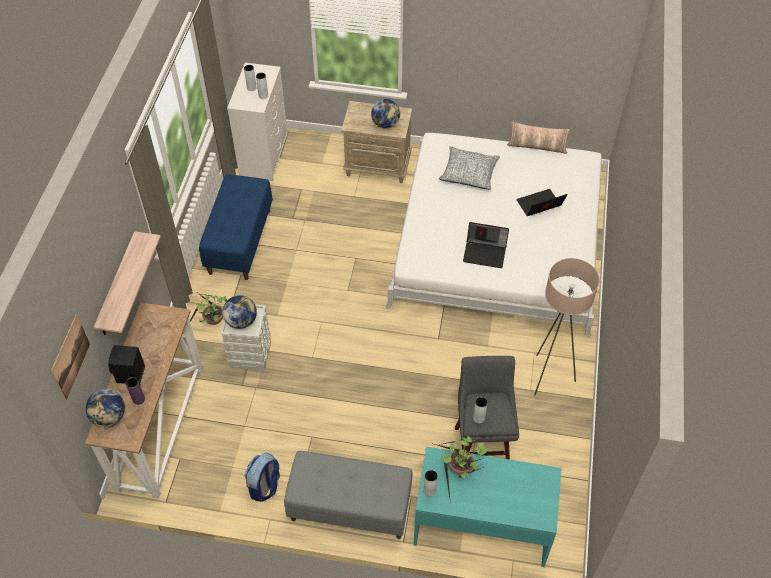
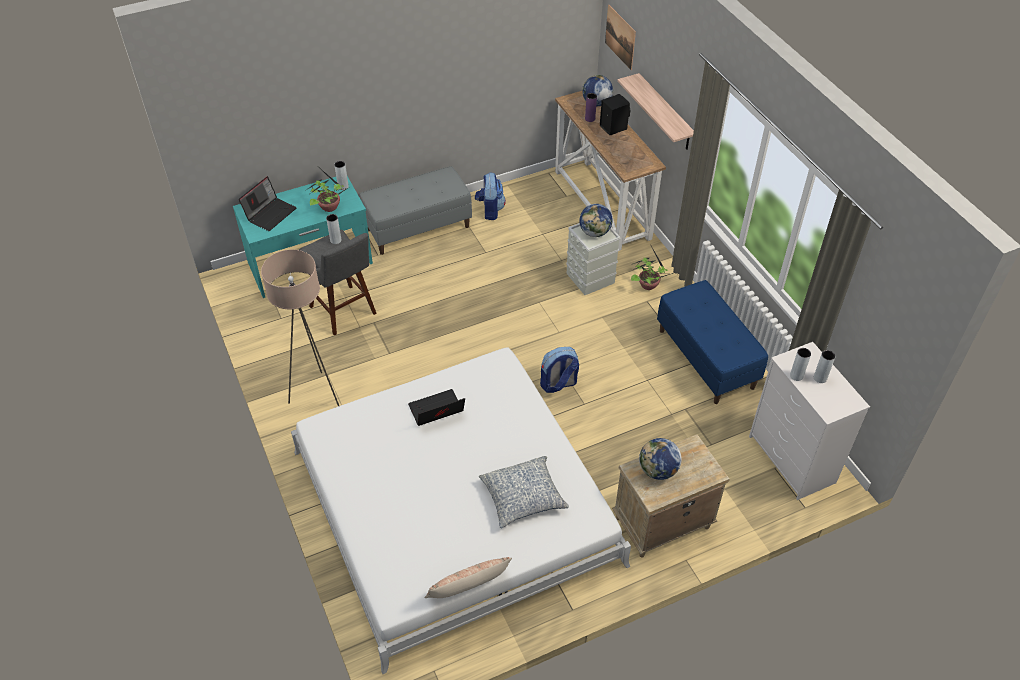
camera: 145 degrees right, 5 degrees down
laptop [516,189,568,216] -> laptop moved to [239,176,297,231]
none -> backpack [540,347,579,393]

